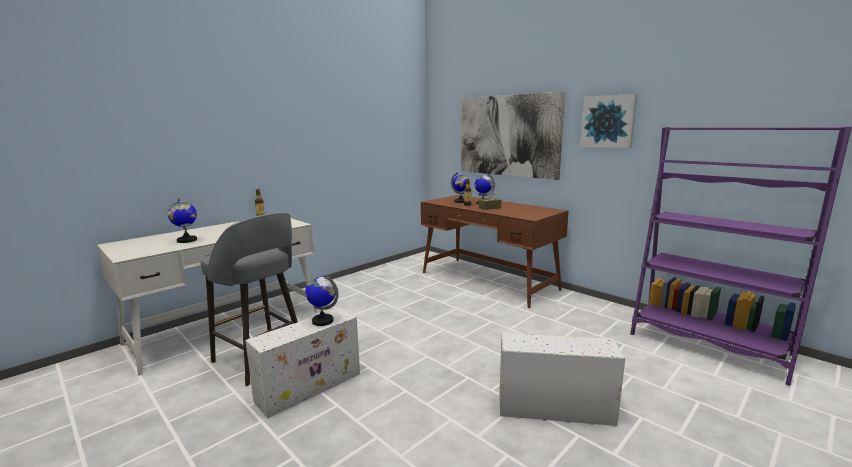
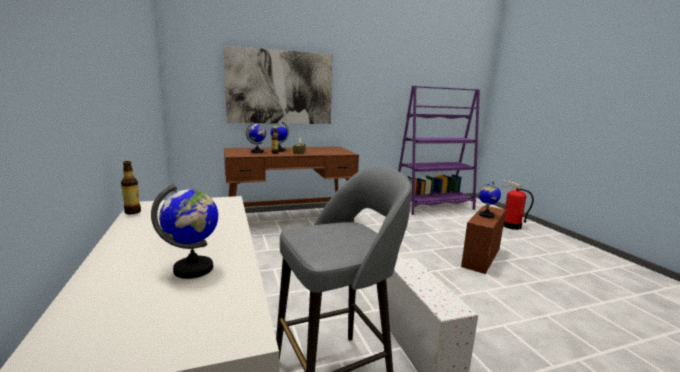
camera: 65 degrees left, 0 degrees up
globe [305,275,339,326] -> globe moved to [479,181,501,218]
white storage box [499,333,625,426] -> brown storage box [461,206,506,274]
picture [580,94,637,148] -> none
none -> fire extinguisher [502,180,534,230]

